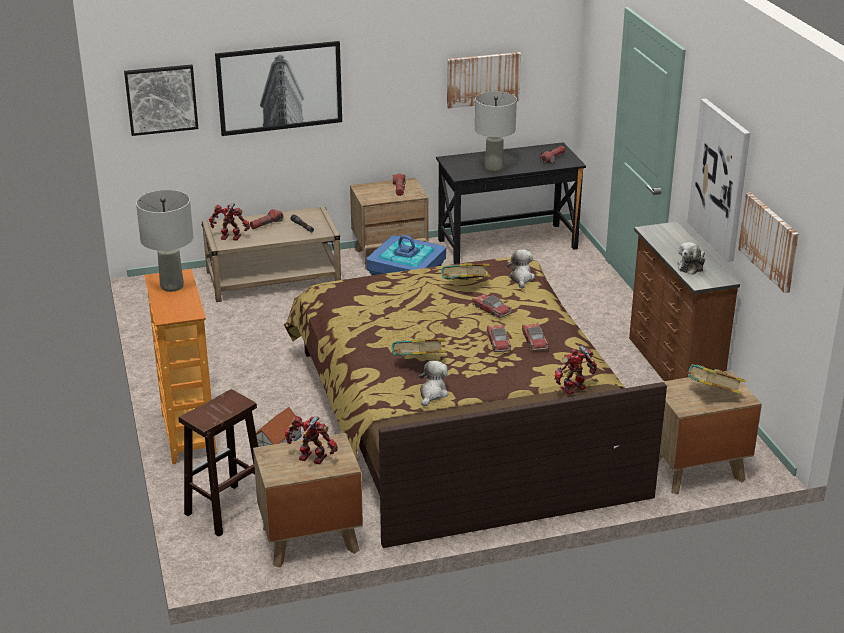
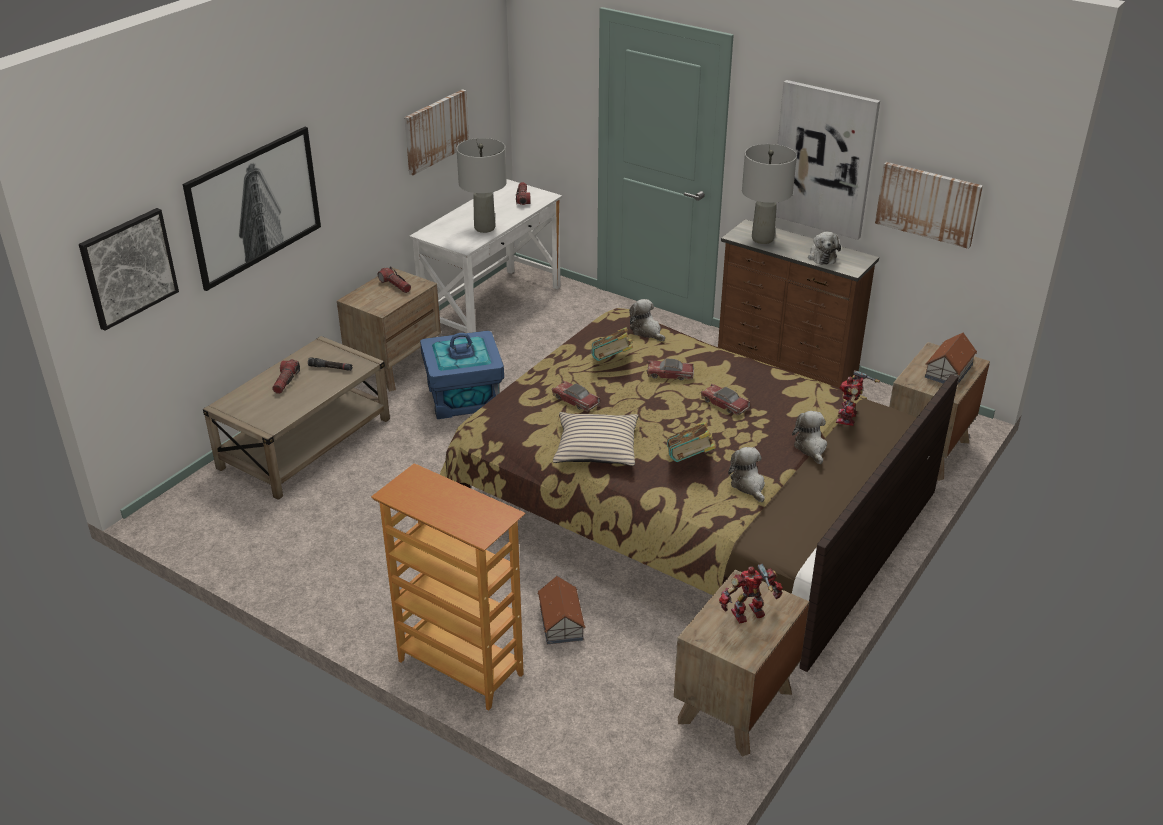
camera: 40 degrees left, 5 degrees up
grey table lamp [136,190,193,292] -> grey table lamp moved to [742,144,797,244]
brown stool [179,389,258,537] -> none
toy robot [209,203,250,241] -> none
black desk [436,142,586,264] -> white desk [409,179,562,333]
toy car [522,323,548,351] -> toy car moved to [552,381,600,412]
book [686,364,746,394] -> toy house [925,332,977,385]
none -> beige pillow [553,412,638,466]
none -> plush toy [792,411,827,465]

